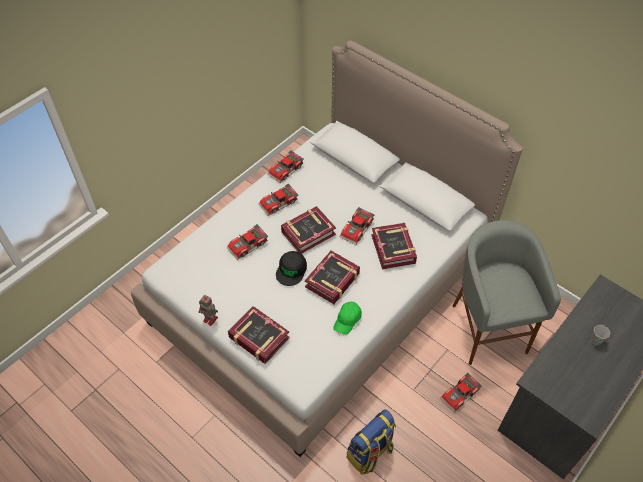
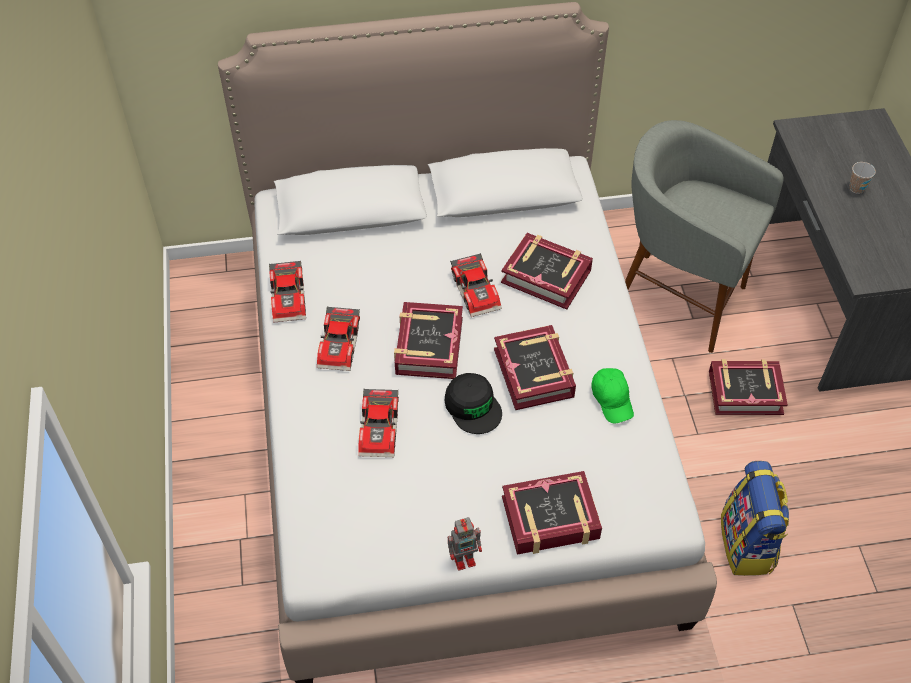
camera: 50 degrees left, 0 degrees up
toy car [440,373,481,412] -> book [709,359,788,415]

